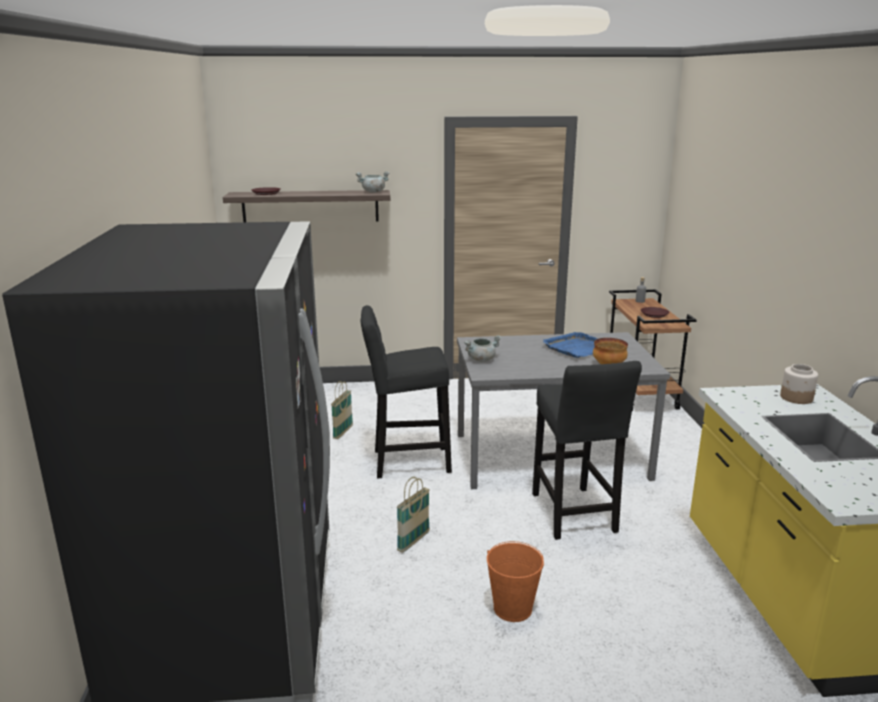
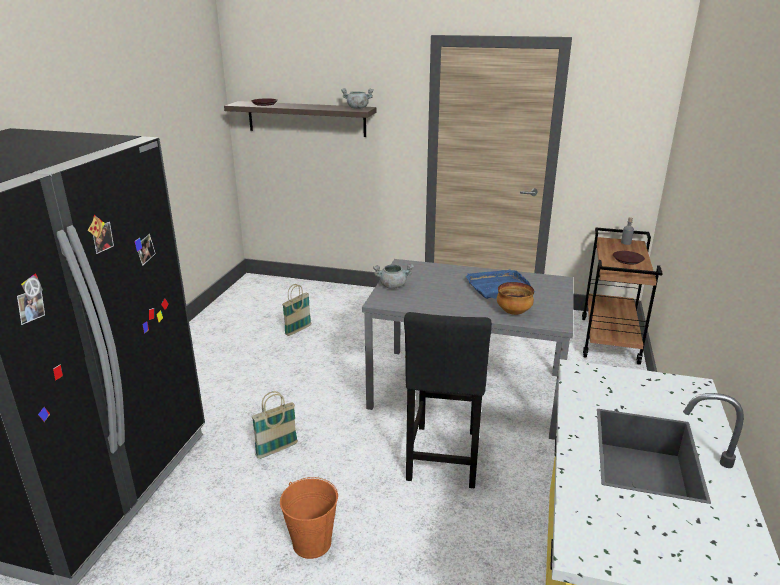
camera: 20 degrees right, 5 degrees up
black stool [361,305,452,479] -> none
jar [780,364,818,404] -> none

